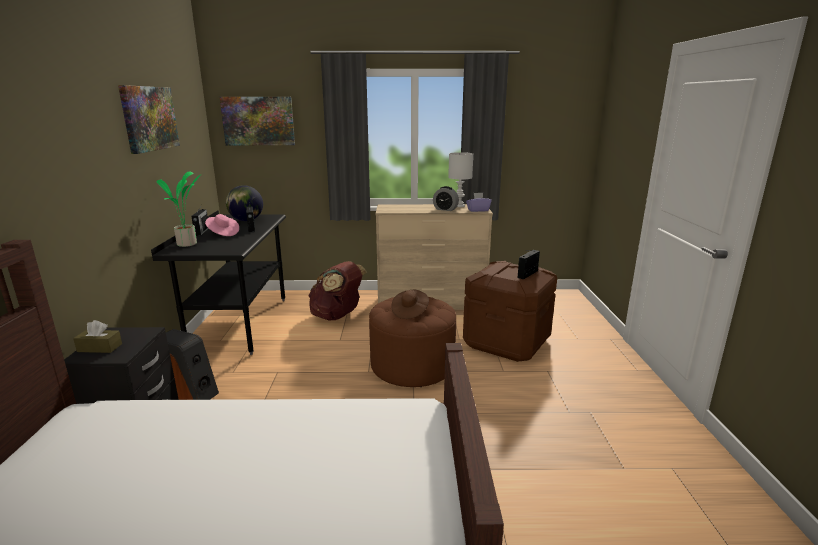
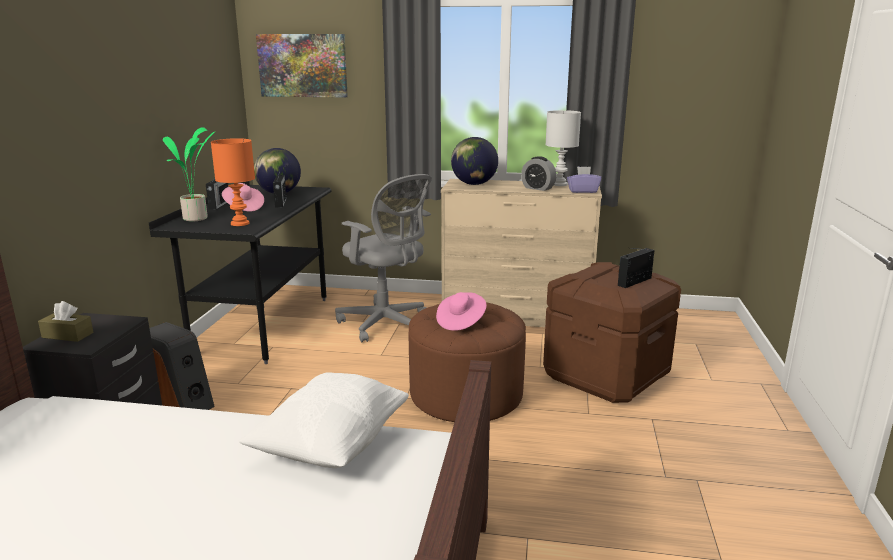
camera: 10 degrees right, 0 degrees up
picture [118,85,180,154] -> none
brown backpack [308,261,367,320] -> grey office chair [335,174,432,342]
brown hat [392,290,429,319] -> pink hat [436,292,487,331]
none -> orange table lamp [211,138,255,226]
none -> white pillow [239,372,409,468]
none -> globe [451,137,498,185]

